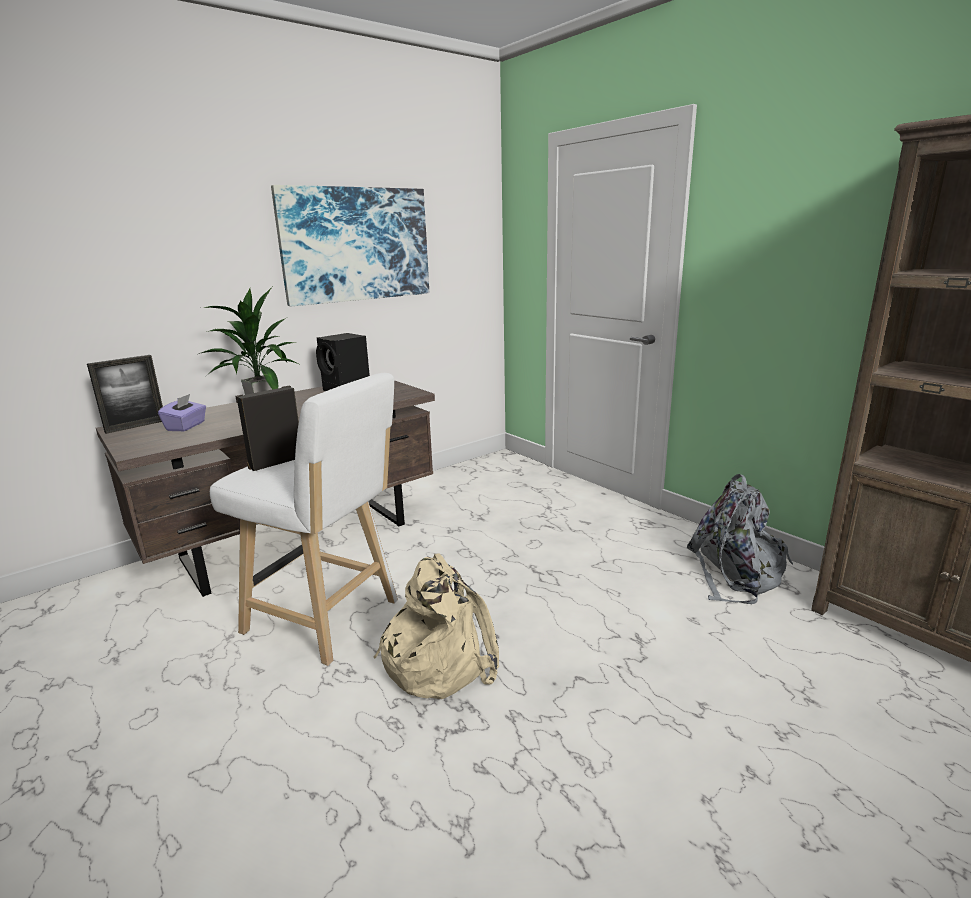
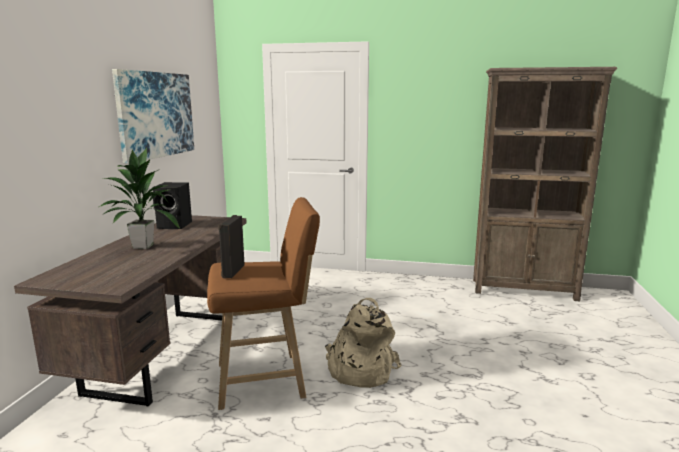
camera: 40 degrees left, 5 degrees down
picture frame [87,355,163,434] -> none
purple tissue box [158,394,206,431] -> none
white stool [210,373,398,666] -> brown stool [207,197,320,410]
grey backpack [687,474,793,604] -> none

